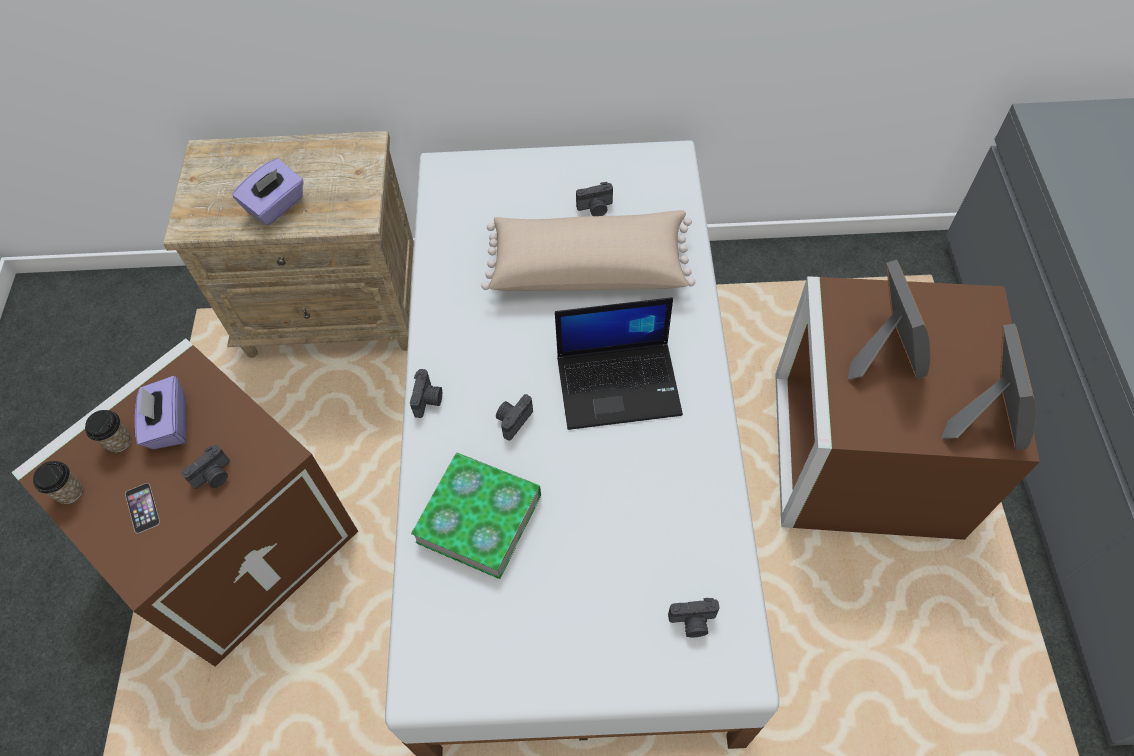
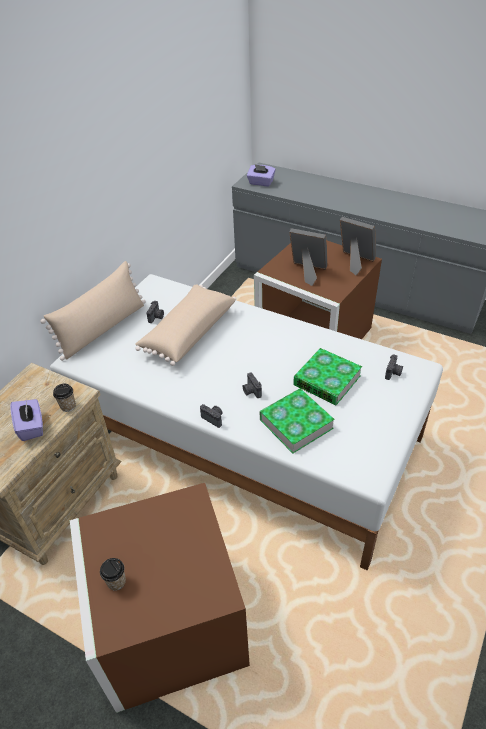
camera: 60 degrees left, 15 degrees down
cup [33,461,83,504] -> cup moved to [53,384,76,412]
phone [125,483,160,533] -> none
purple tissue box [135,376,186,449] -> purple tissue box moved to [247,164,276,186]
camera [181,445,230,489] -> none
laptop [555,297,683,430] -> none
none -> beige pillow [41,261,145,361]
none -> book [293,348,362,405]

